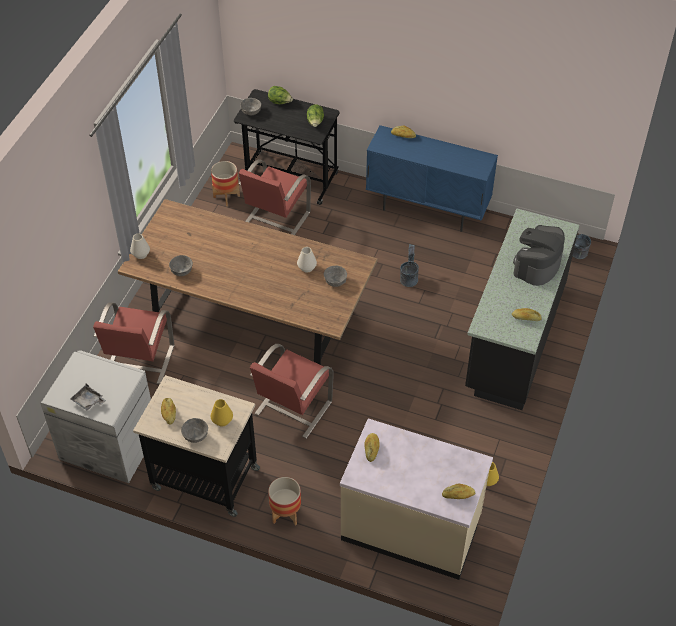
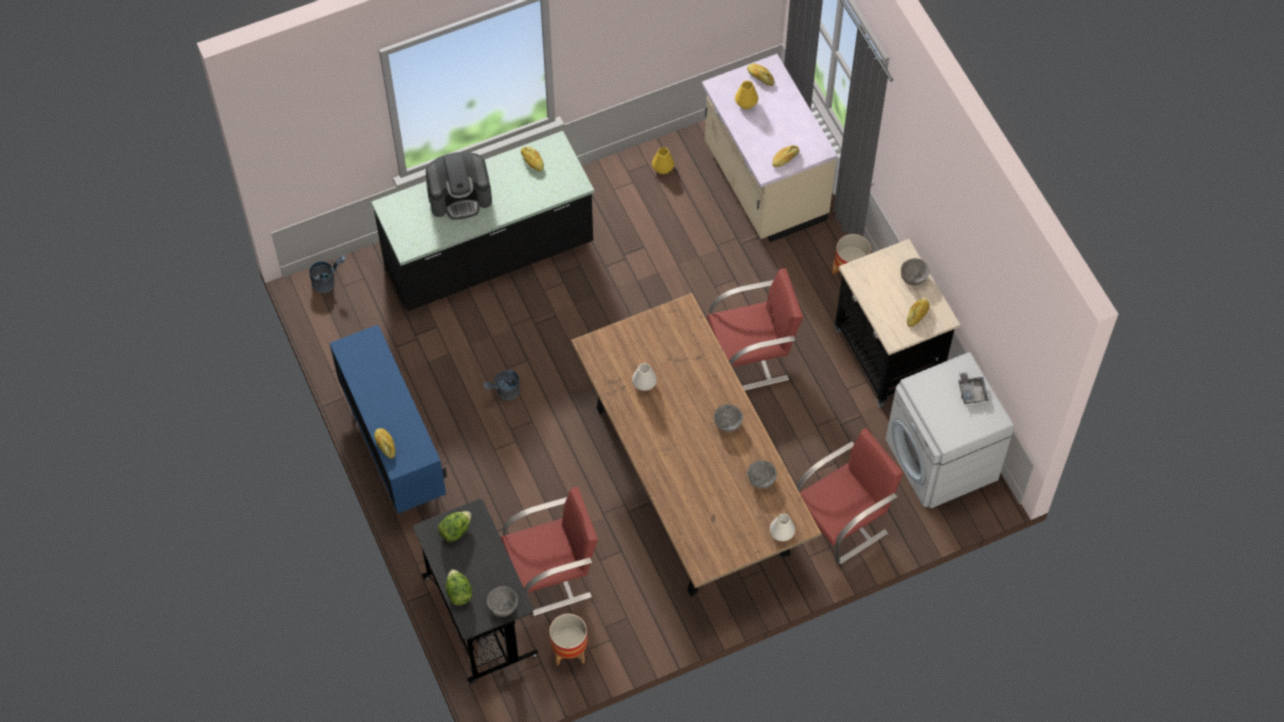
camera: 135 degrees left, 10 degrees up
yellow vase [211,399,233,426] -> yellow vase moved to [735,81,758,109]
grey bowl [324,265,347,287] -> grey bowl moved to [714,404,743,432]

